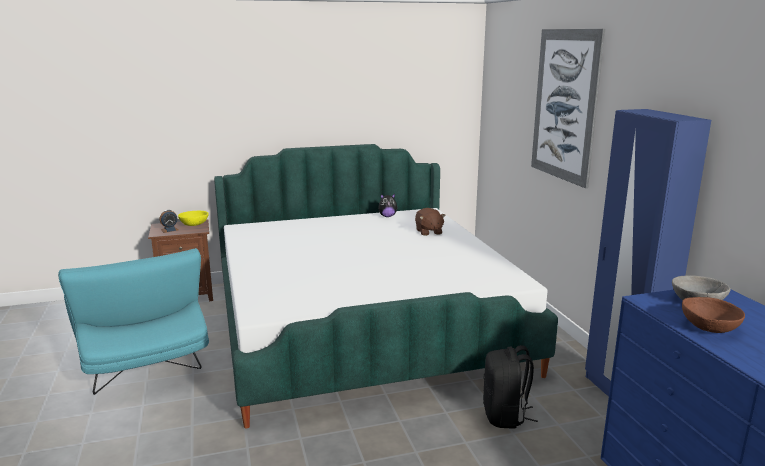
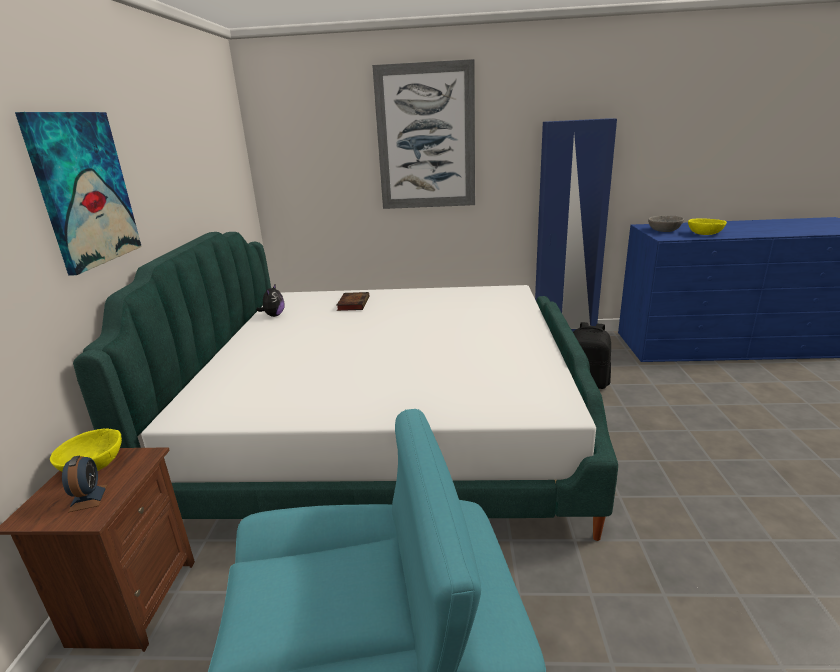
camera: 70 degrees left, 5 degrees up
brown plush toy [415,208,446,236] -> book [336,292,369,311]
brown bowl [682,297,745,333] -> yellow bowl [688,219,727,235]
none -> picture [15,112,142,276]

